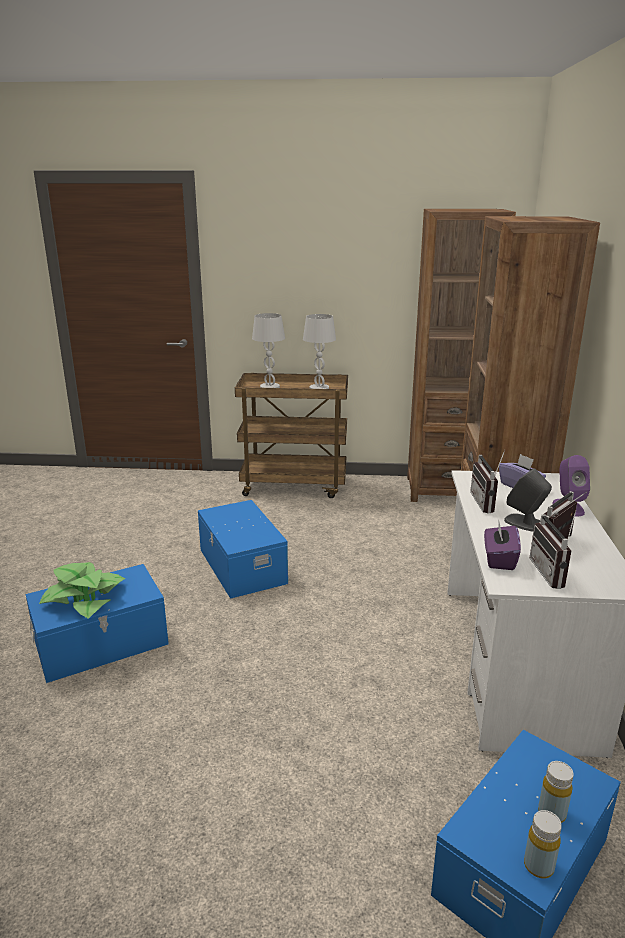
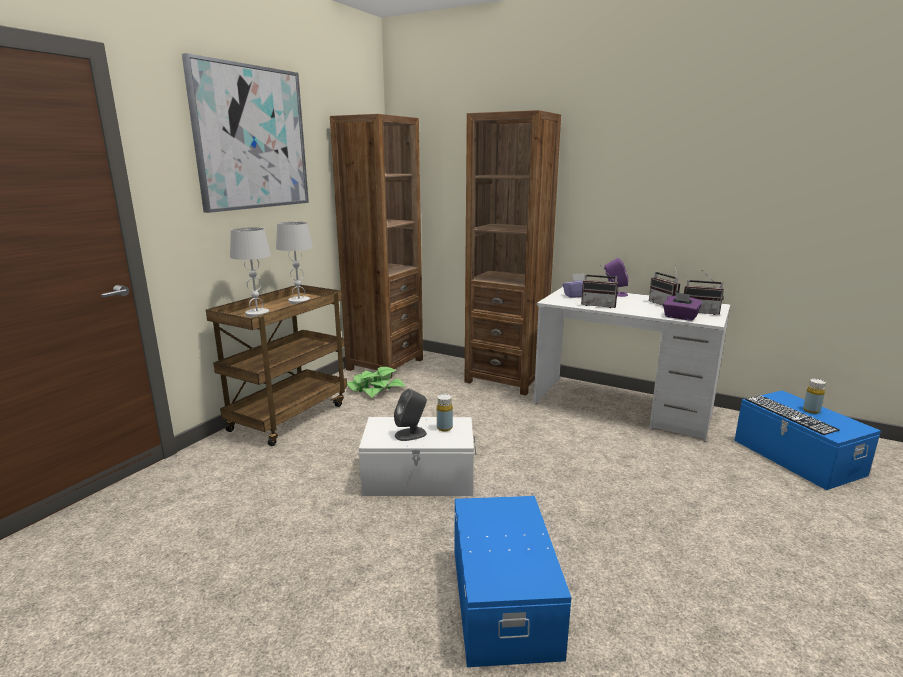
camera: 65 degrees left, 5 degrees down
potted plant [39,562,125,619] -> potted plant moved to [347,367,405,398]
blue storage box [198,500,288,599] -> white storage box [359,417,476,496]
grey speaker [504,468,552,531] -> grey speaker moved to [394,389,427,441]
yellow bottle [524,810,562,878] -> yellow bottle moved to [437,394,453,431]
none -> picture [182,53,309,213]
none -> keyboard [745,395,840,435]

